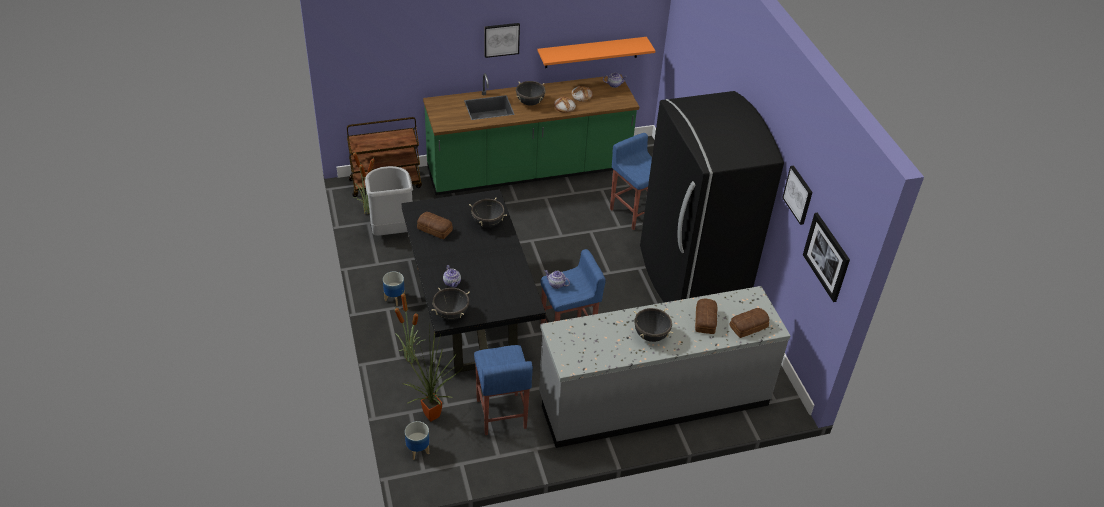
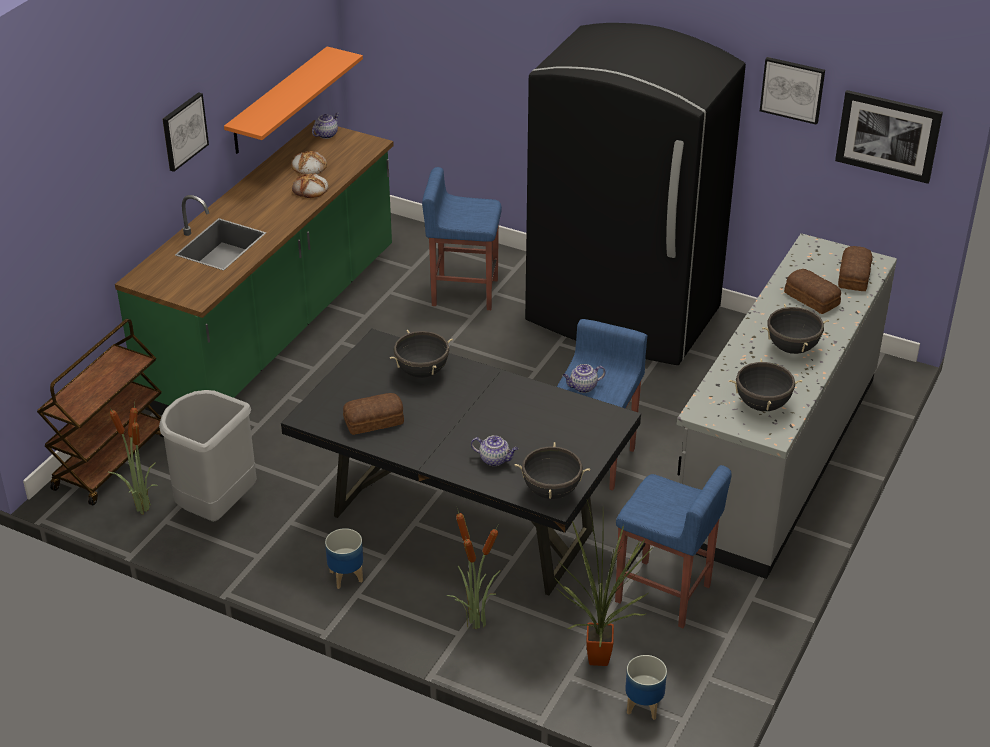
camera: 45 degrees left, 5 degrees down
black cooking pot [516,81,546,106] -> black cooking pot moved to [729,358,802,411]

